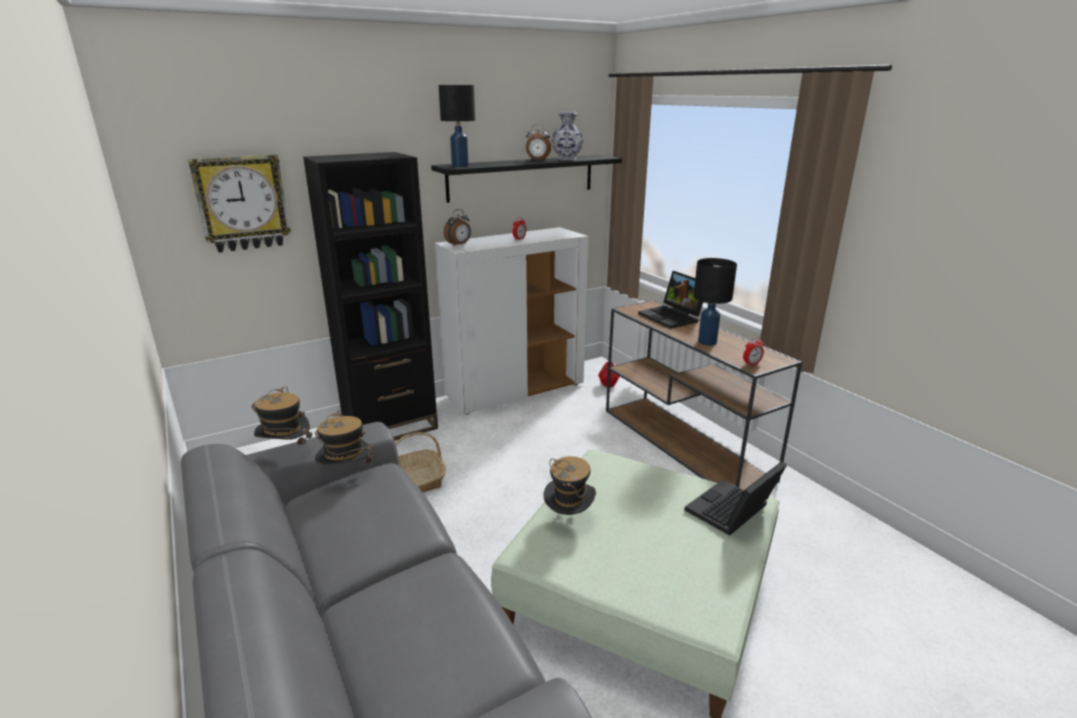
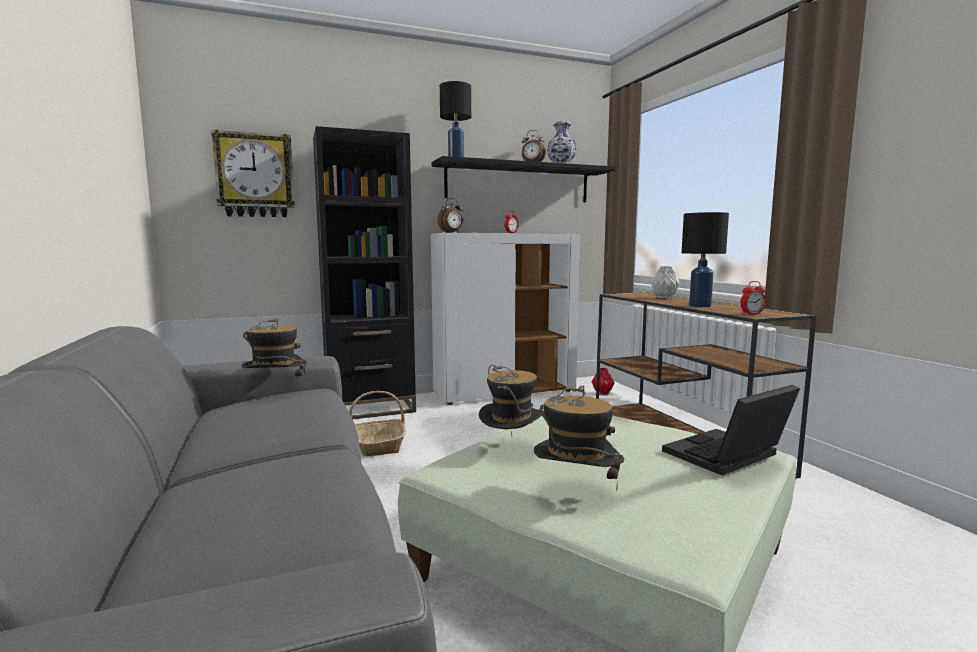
camera: 10 degrees right, 15 degrees down
hat [251,386,315,449] -> hat moved to [534,386,624,492]
laptop [638,271,703,329] -> grey vase [651,266,680,298]

